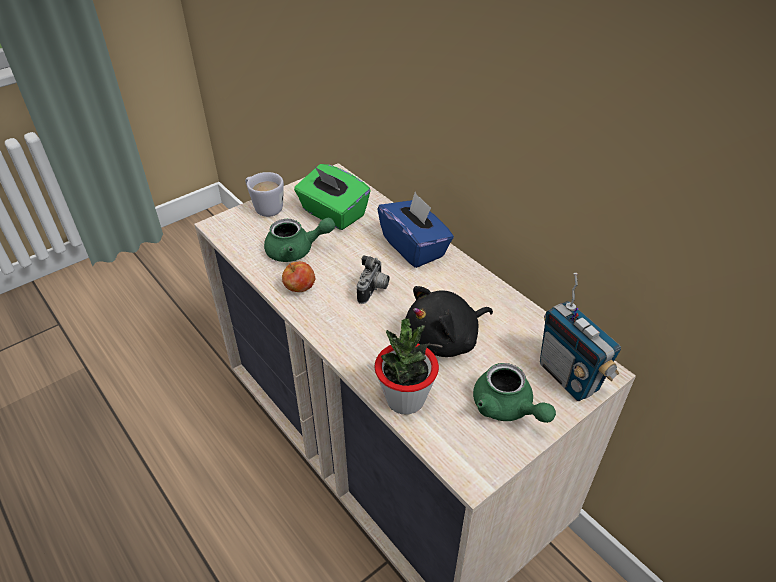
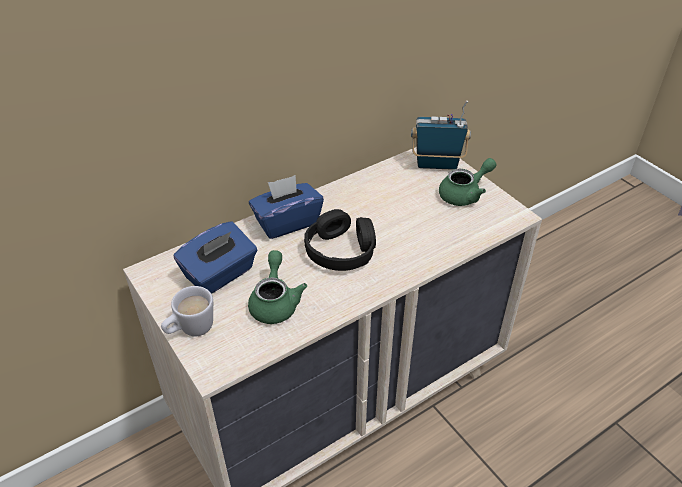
camera: 85 degrees left, 0 degrees up
apple [282,261,315,292] -> none
green tissue box [294,164,371,230] -> blue tissue box [174,221,257,294]
camera [357,255,390,304] -> black headphones [304,209,376,271]
potted plant [374,318,439,415] -> none
black plush toy [406,286,493,357] -> none
radio [540,273,621,401] -> radio turned 150 degrees counterclockwise [411,100,471,170]

